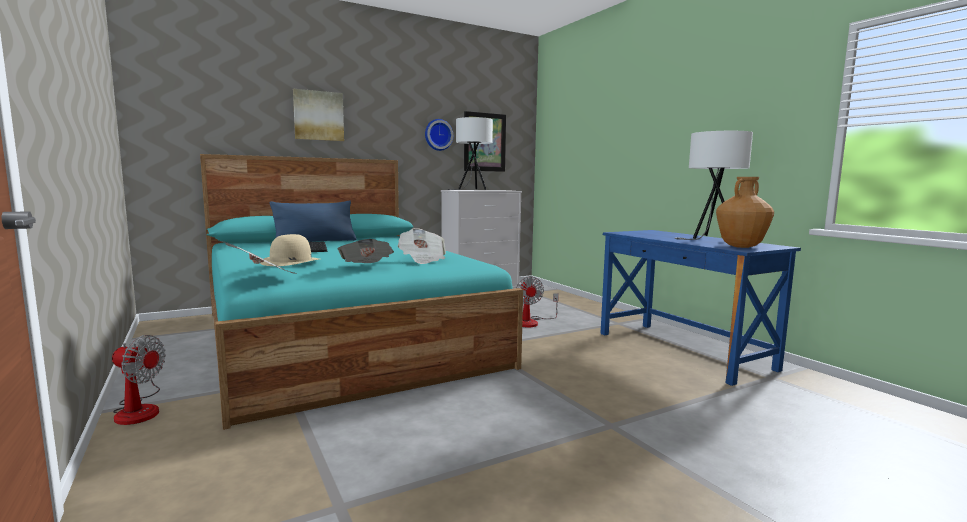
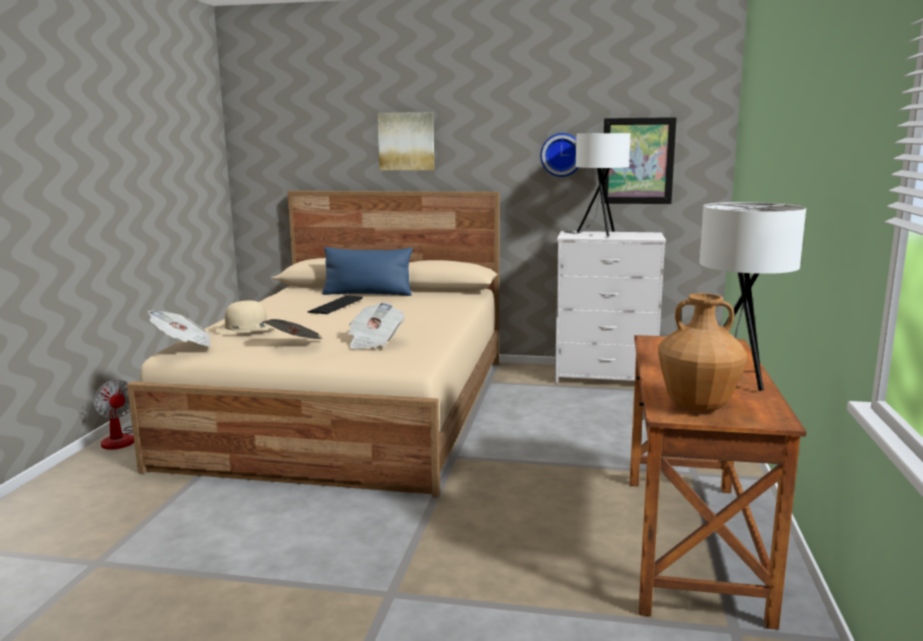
camera: 40 degrees right, 5 degrees up
turquoise bed [200,154,523,430] -> beige bed [127,191,500,497]
fan [516,276,559,327] -> none
blue desk [600,230,801,386] -> brown desk [630,335,807,630]

